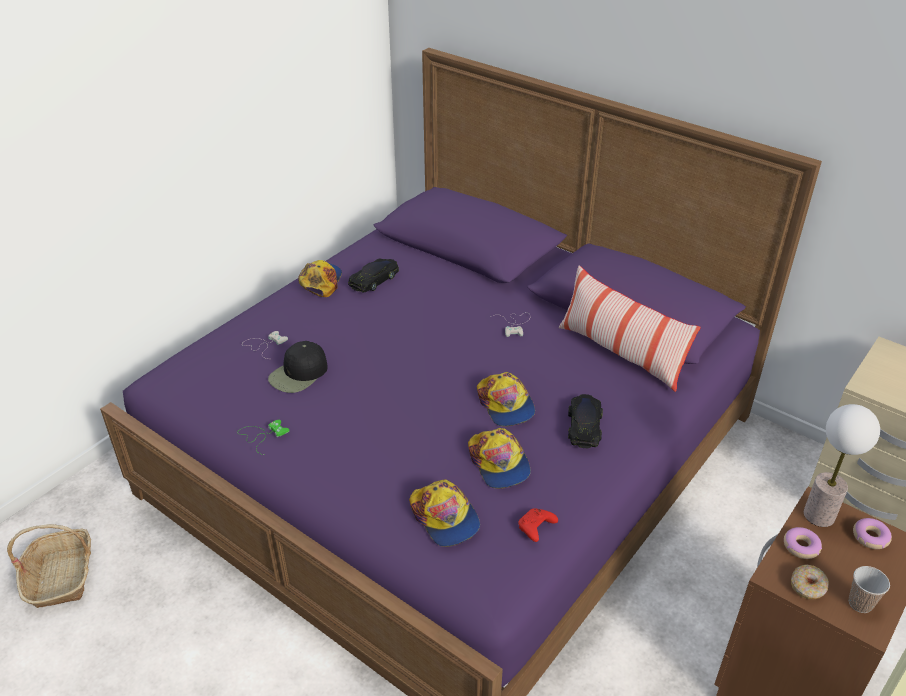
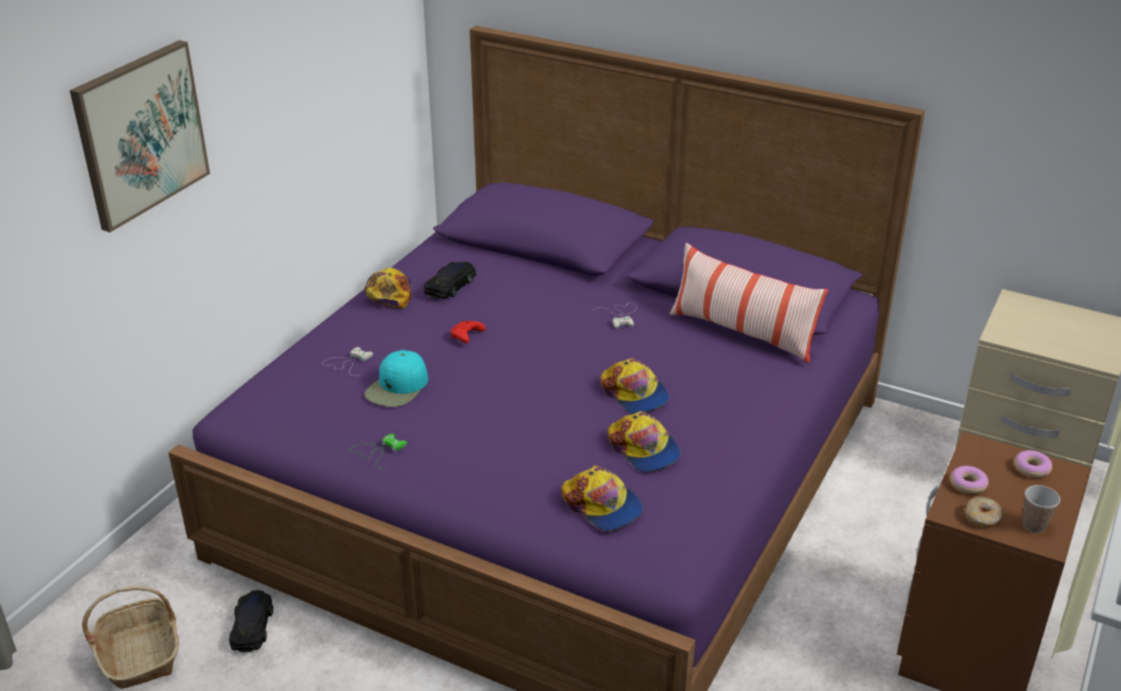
camera: 10 degrees left, 5 degrees down
black cap [268,341,328,393] -> turquoise cap [365,350,428,407]
red game controller [518,508,558,542] -> red game controller moved to [451,321,486,343]
black toy car [568,394,603,448] -> black toy car moved to [229,590,273,653]
table lamp [804,404,880,527] -> none
none -> picture [70,40,210,232]

